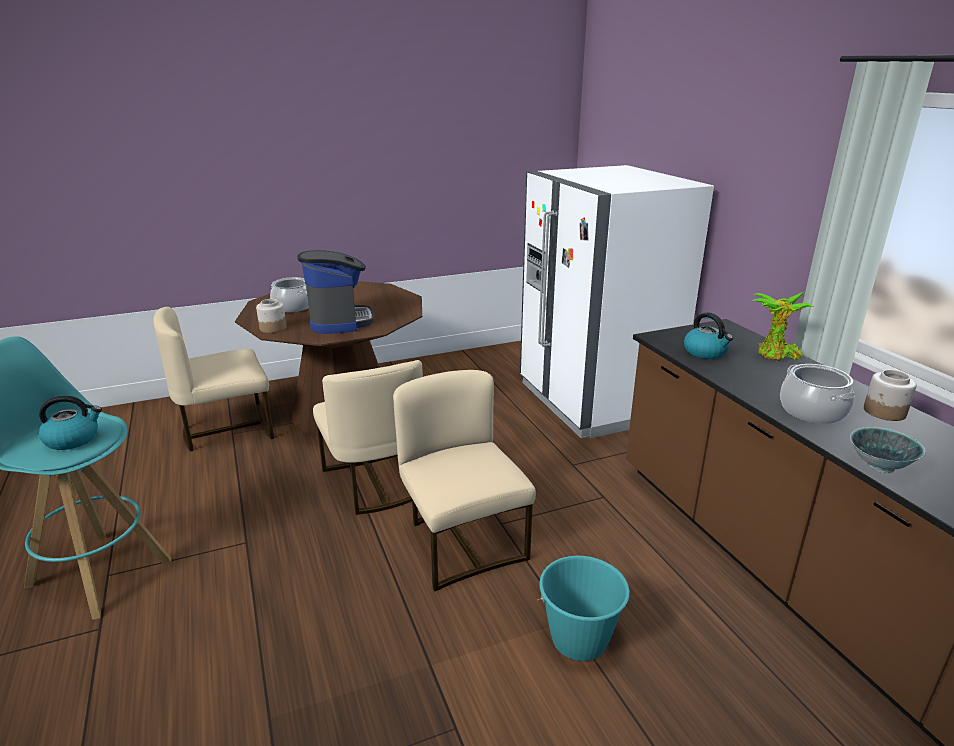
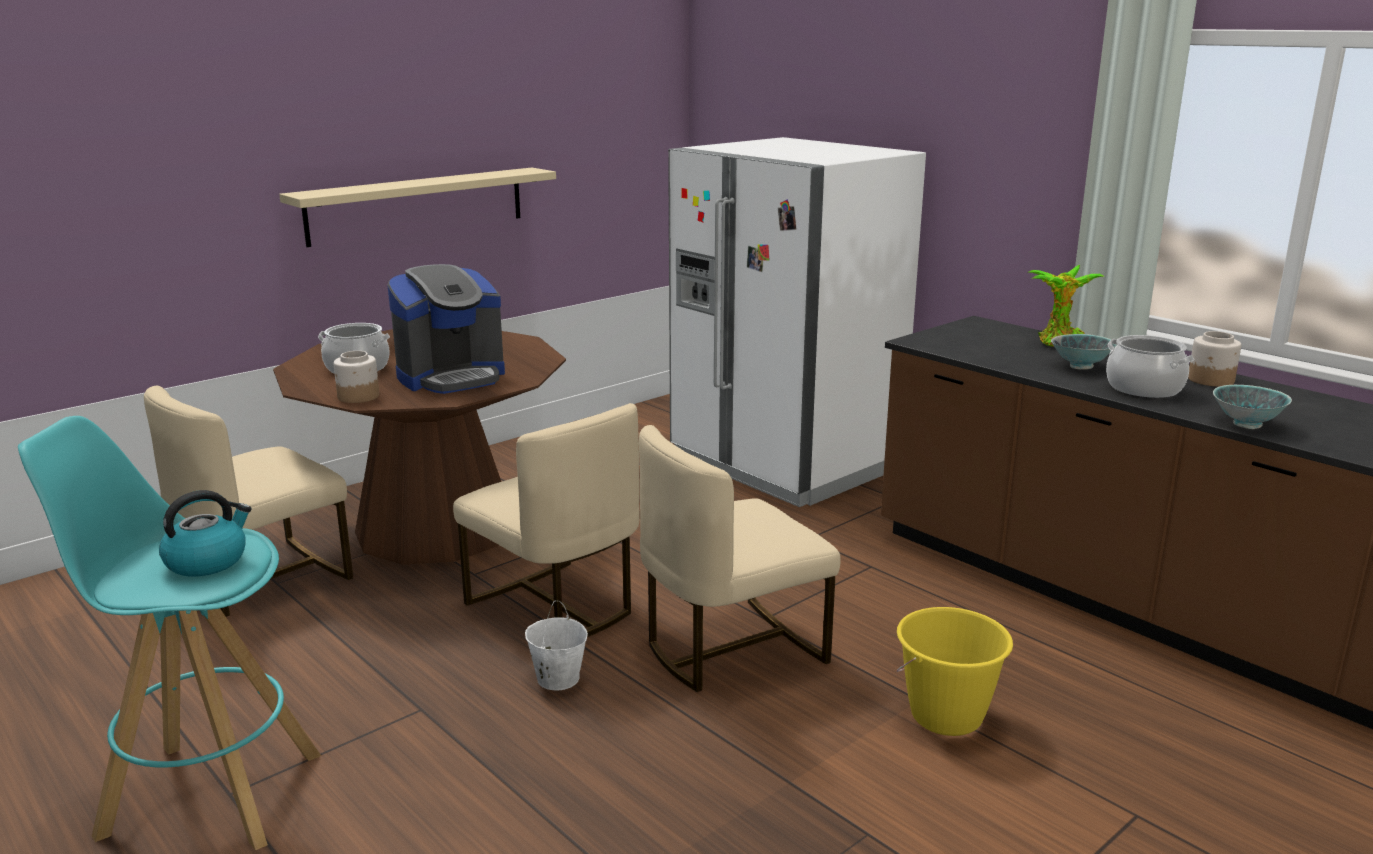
camera: 20 degrees left, 5 degrees down
coffee machine [297,250,374,334] -> coffee machine turned 90 degrees clockwise [387,264,505,394]
beige chair [393,370,536,592] -> beige chair turned 75 degrees counterclockwise [639,425,840,692]
turquoise bucket [537,556,630,661] -> yellow bucket [897,607,1013,736]
kettle [684,312,733,359] -> none
none -> beige shelf [279,168,556,247]
none -> white bucket [525,600,588,691]
none -> bowl [1051,334,1117,370]

